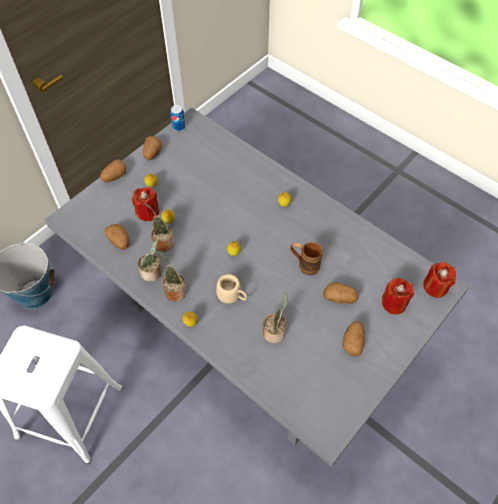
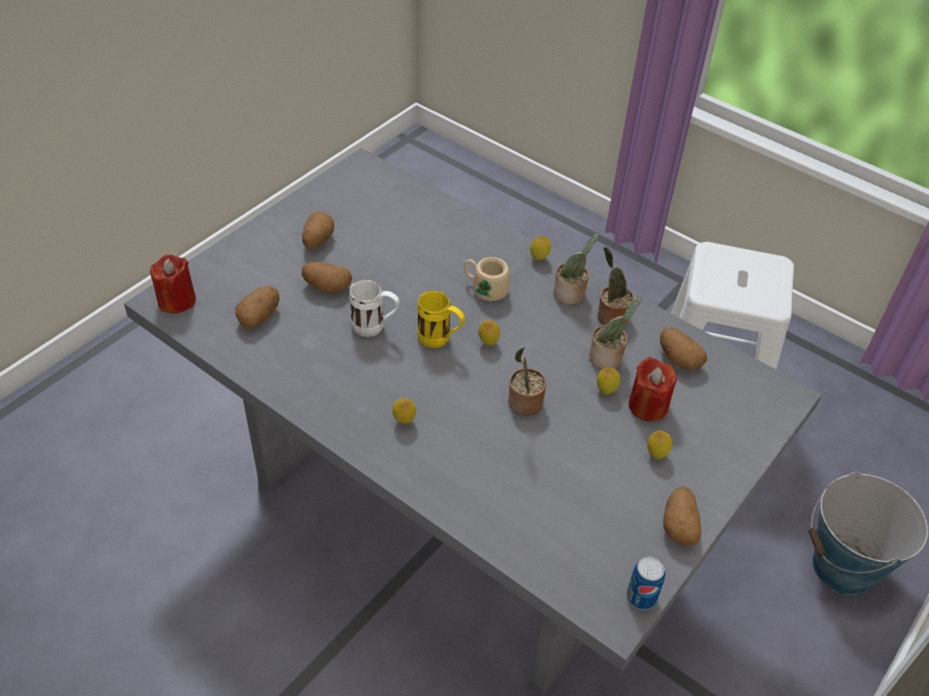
camera: 175 degrees right, 10 degrees down
potato [100,159,126,182] -> potato moved to [235,286,280,329]
potted plant [263,292,288,343] -> potted plant moved to [508,347,546,416]
brown mug [290,242,323,275] -> white mug [349,280,400,337]
red candle [382,278,414,314] -> none
none -> yellow mug [417,291,465,348]

